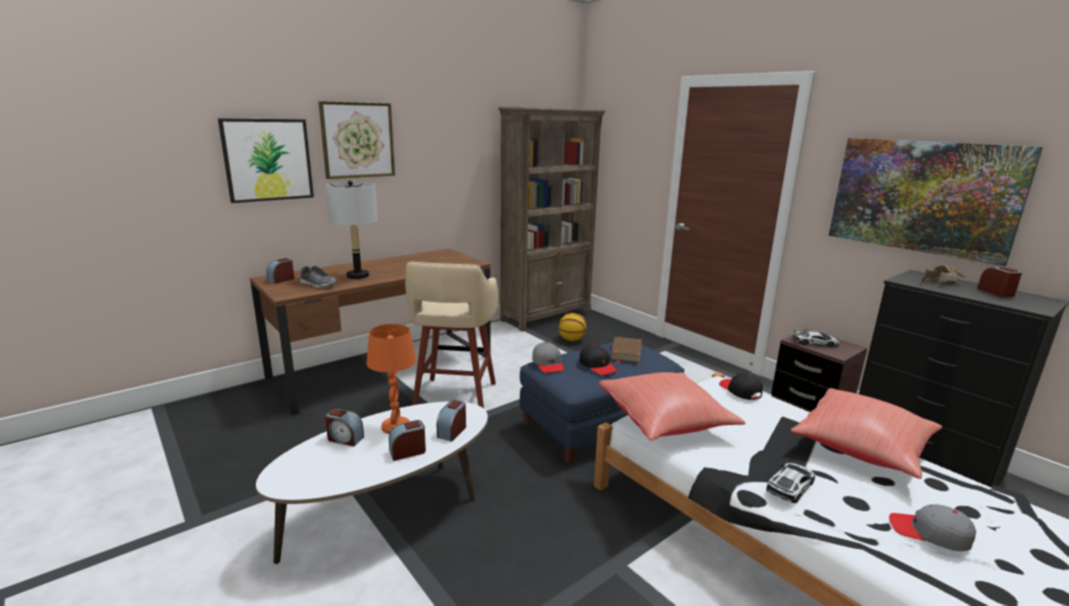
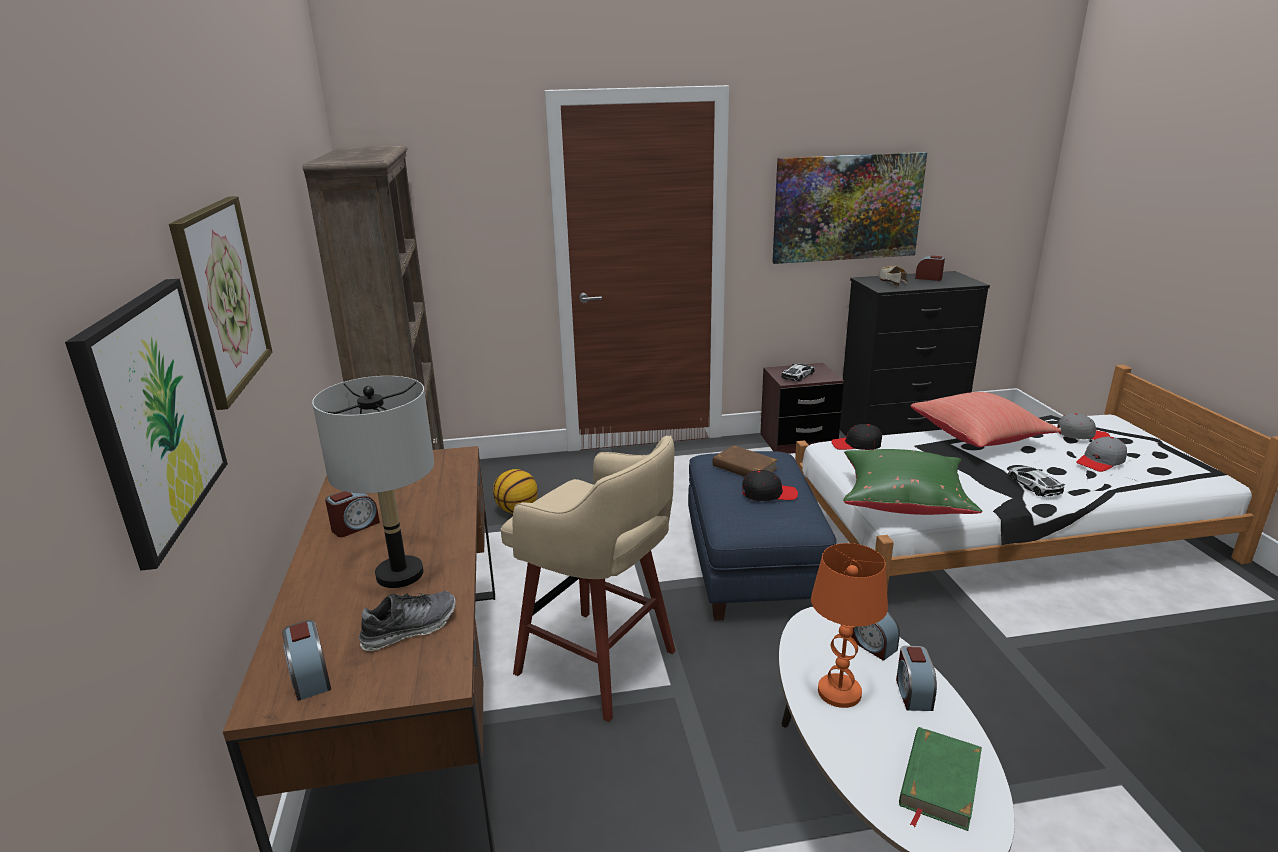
camera: 60 degrees left, 5 degrees up
alarm clock [325,408,364,447] -> alarm clock moved to [325,491,380,537]
grey cap [532,342,564,373] -> grey cap moved to [1057,413,1110,440]
red pillow [599,372,745,440] -> green pillow [843,449,982,515]
none -> green book [899,727,982,831]

